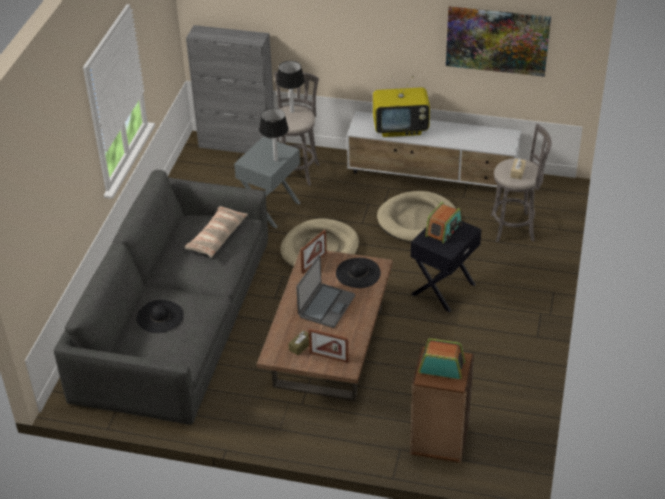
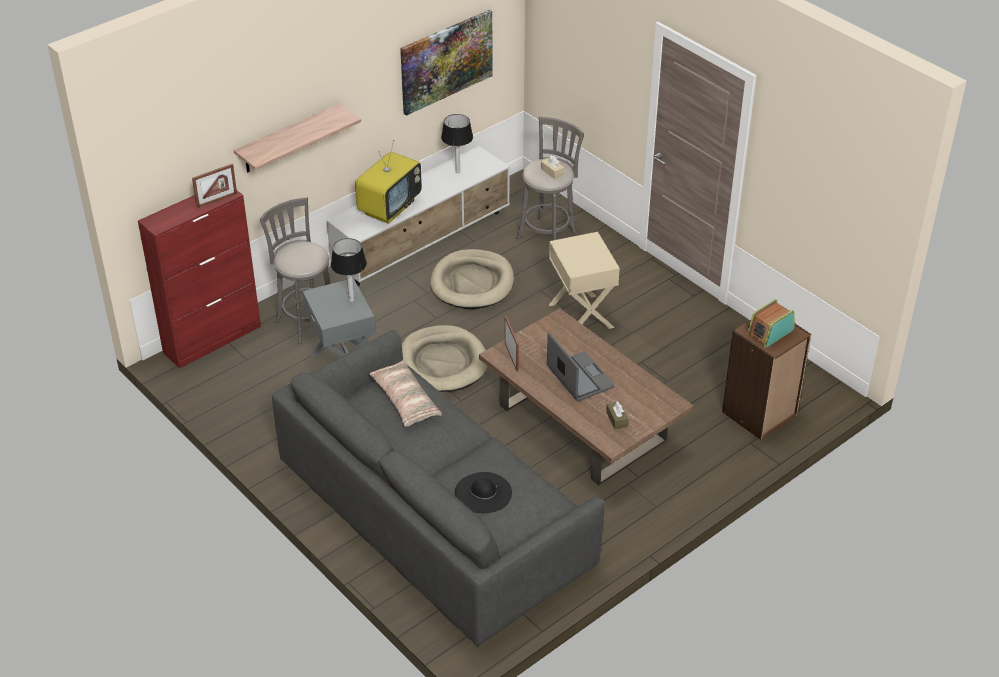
camera: 55 degrees left, 0 degrees up
grey cabinet [186,25,274,153] -> red cabinet [138,190,261,369]
table lamp [277,61,305,113] -> table lamp moved to [441,114,473,173]
picture frame [309,329,349,363] -> picture frame moved to [192,164,237,208]
black hat [336,258,381,288] -> none
black side table [411,221,482,312] -> beige side table [549,232,620,329]
radio [425,202,462,243] -> none
none -> shelf [234,104,361,173]

